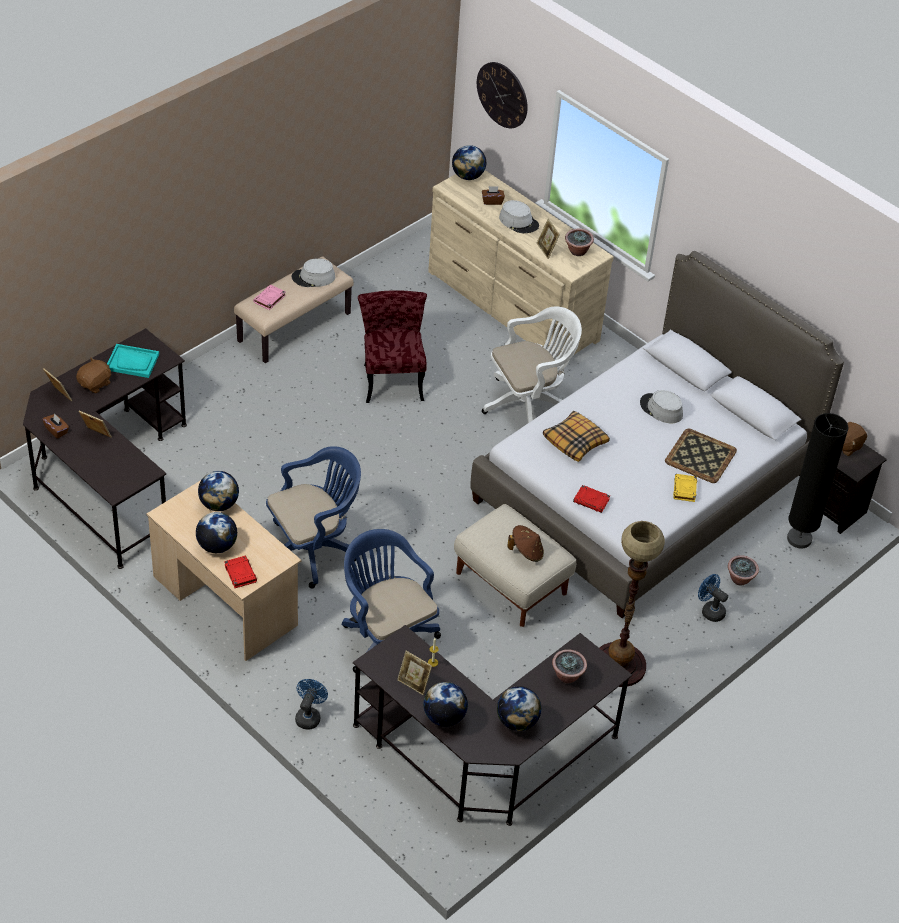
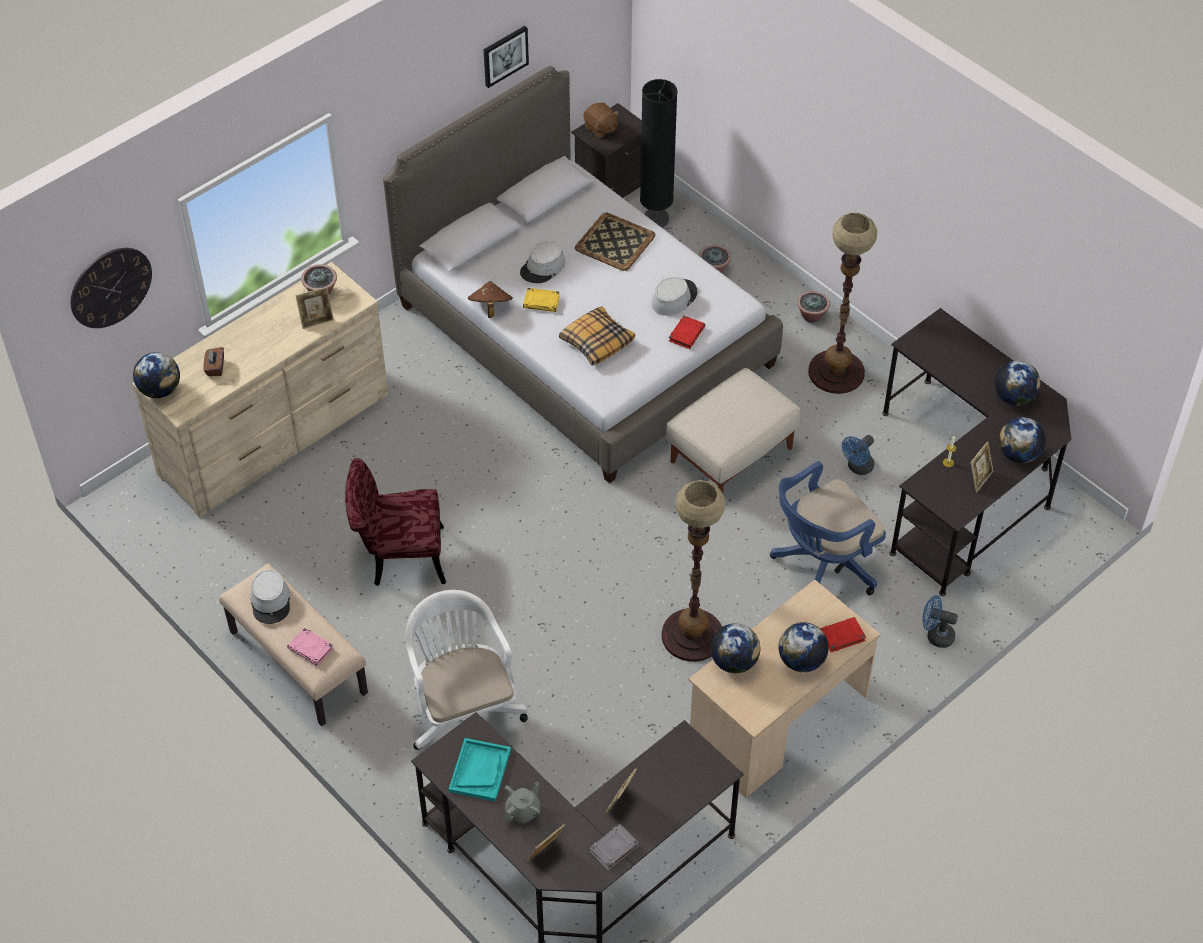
camera: 85 degrees left, 5 degrees up
brown tissue box [42,413,69,439] -> grey book [588,824,639,870]
brown plush toy [76,358,111,393] -> grey teapot [504,782,540,824]
blue office chair [266,446,361,589] -> floor lamp [662,480,725,662]
white office chair [482,306,582,423] -> white office chair moved to [406,590,528,750]
grey hat [499,200,539,233] -> grey hat moved to [652,277,697,316]
brown hat [507,525,544,562] -> brown hat moved to [468,281,513,318]
potted plant [552,650,587,683] -> potted plant moved to [797,291,830,323]
yellow book [673,474,697,502] -> yellow book moved to [523,288,560,312]
blue fan [698,574,728,622] -> blue fan moved to [842,435,874,475]
none -> picture [484,26,529,88]

